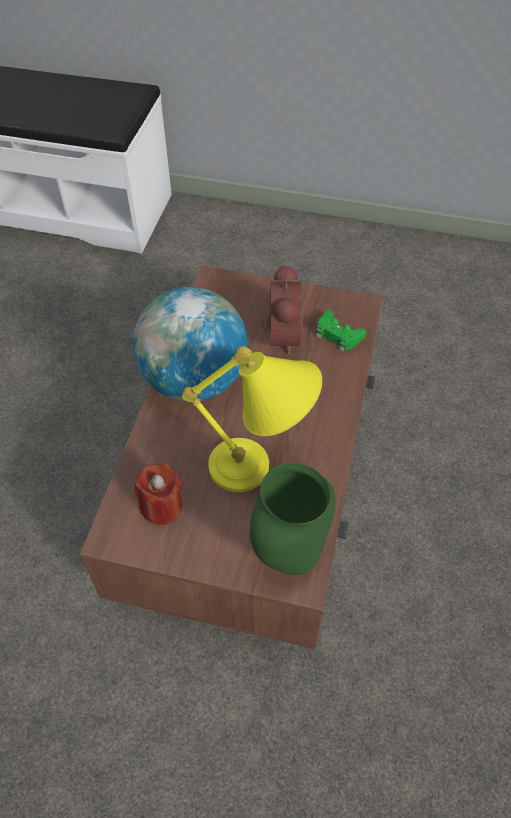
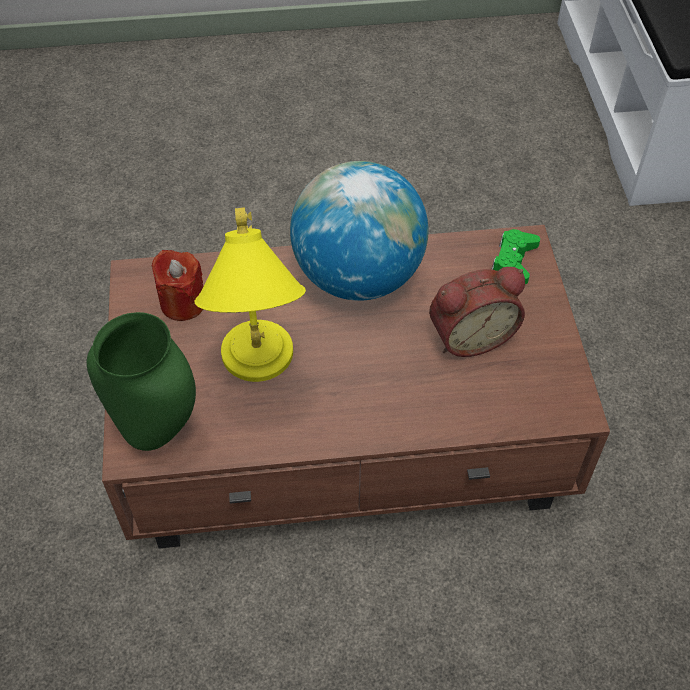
camera: 70 degrees right, 0 degrees up
green game controller [316,310,366,352] -> green game controller moved to [492,229,540,284]

